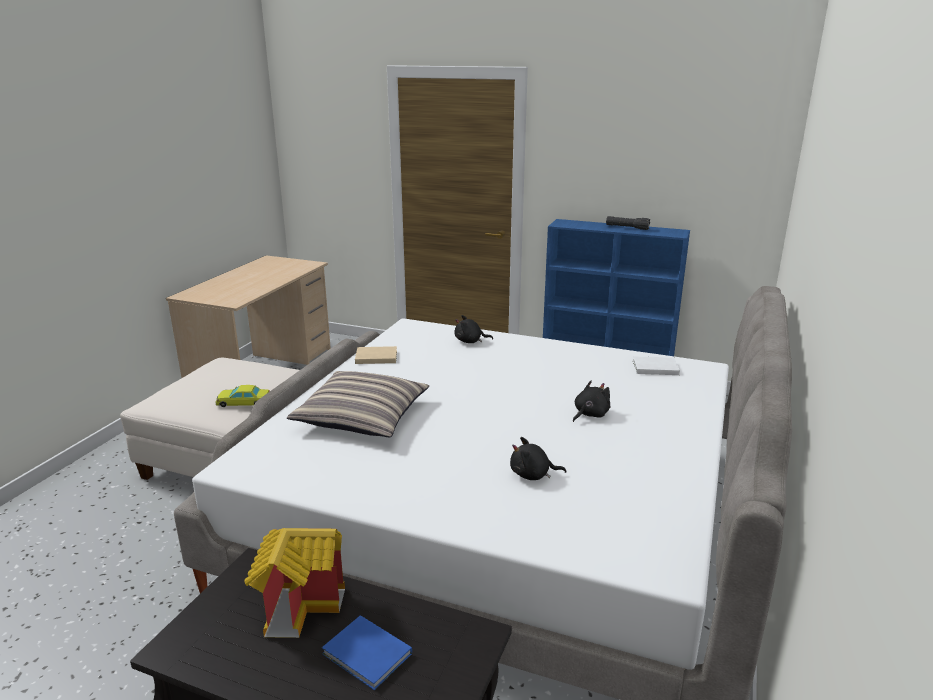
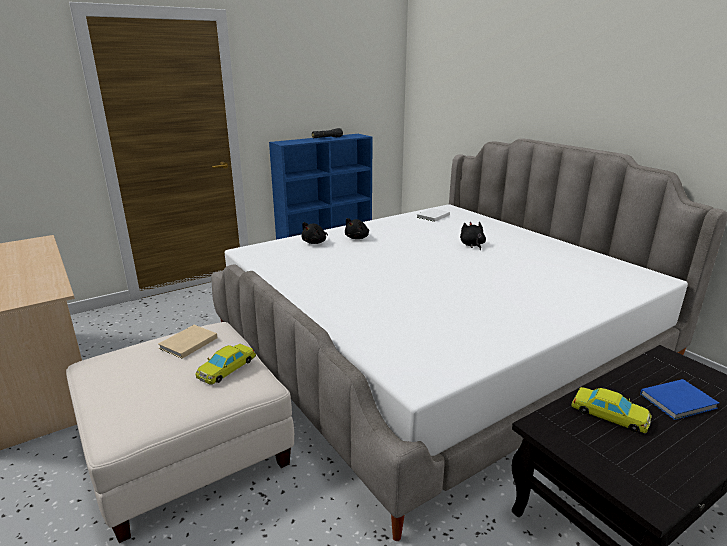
camera: 55 degrees left, 0 degrees up
toy house [244,528,345,638] -> yellow toy car [571,387,652,433]
pillow [287,371,429,437] -> none
beige book [355,346,397,364] -> beige book moved to [158,325,217,359]
black plush toy [510,437,566,480] -> black plush toy moved to [345,218,369,239]

